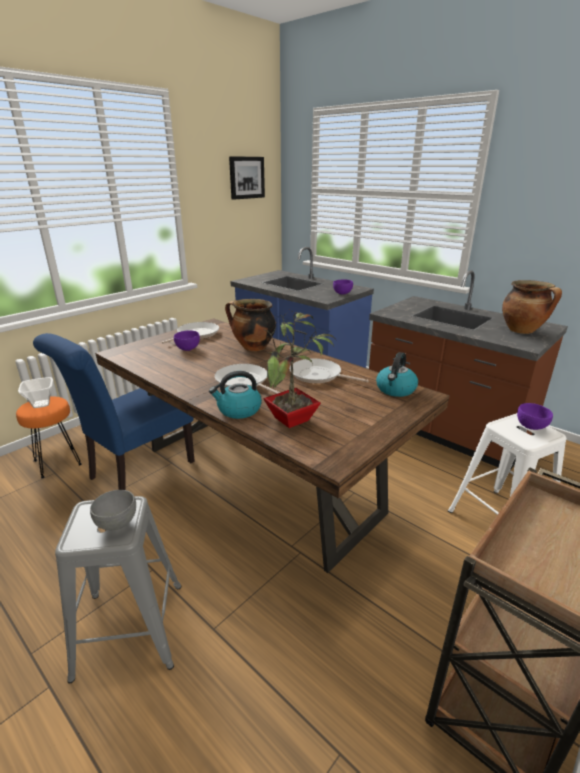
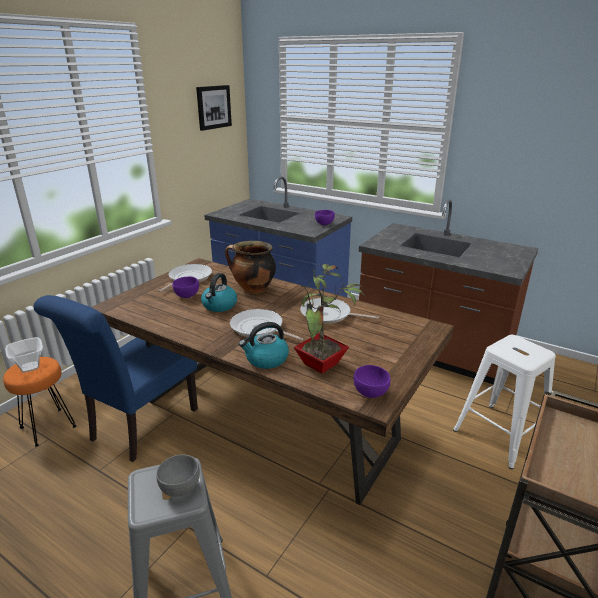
camera: 10 degrees left, 0 degrees up
kettle [376,352,418,397] -> kettle moved to [201,273,237,312]
cooking pot [502,280,562,334] -> none
purple bowl [517,403,553,430] -> purple bowl moved to [354,365,390,398]

